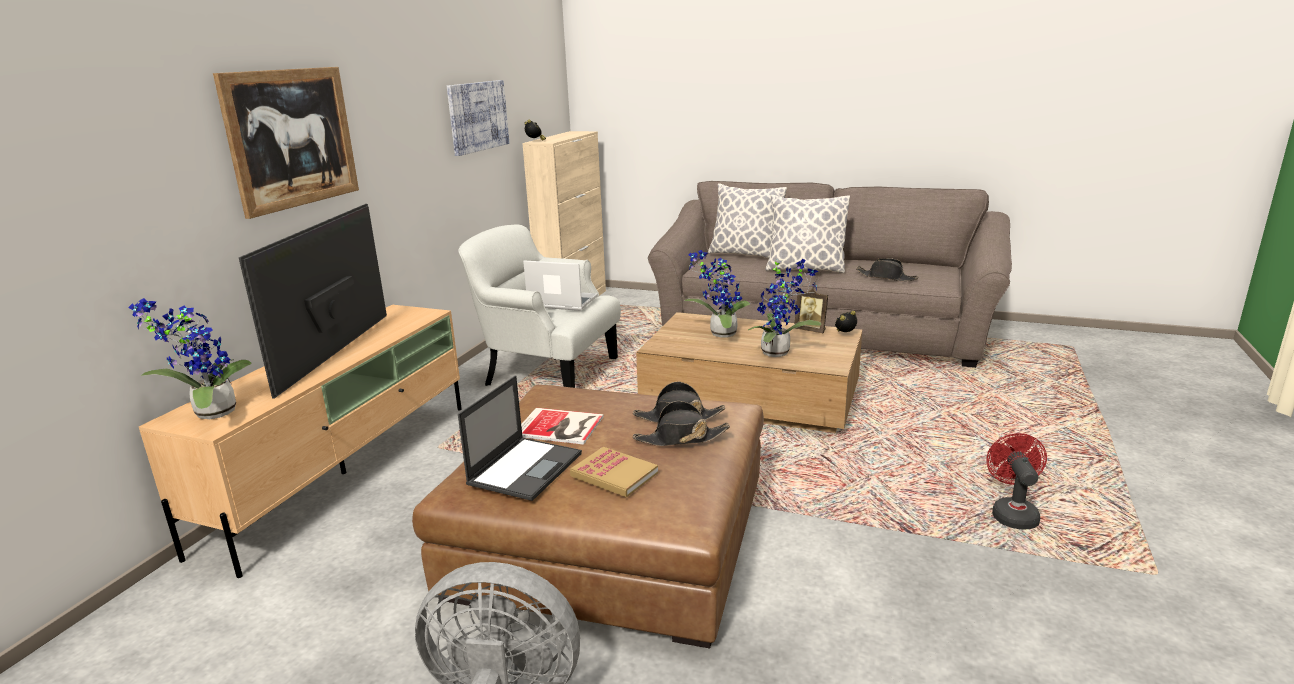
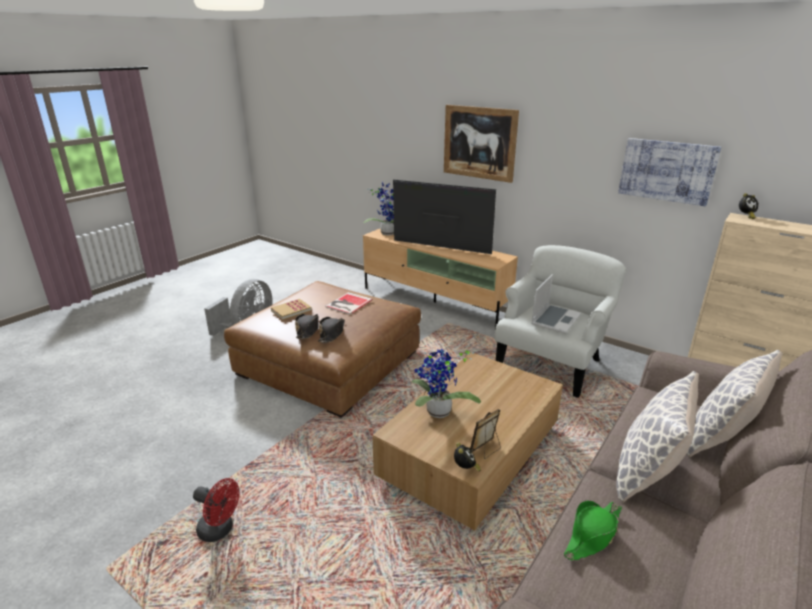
camera: 105 degrees right, 5 degrees up
laptop [458,375,582,501] -> none
potted plant [684,250,750,338] -> none
black hat [856,258,918,281] -> green hat [564,501,622,561]

